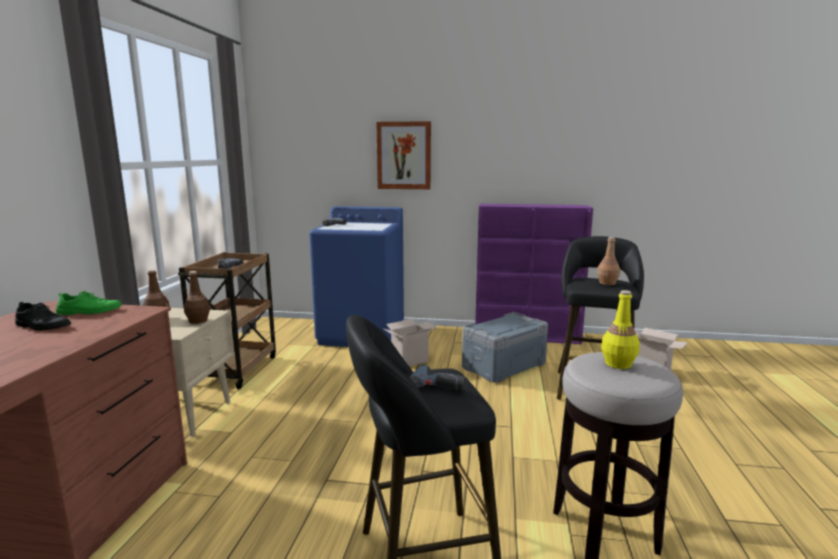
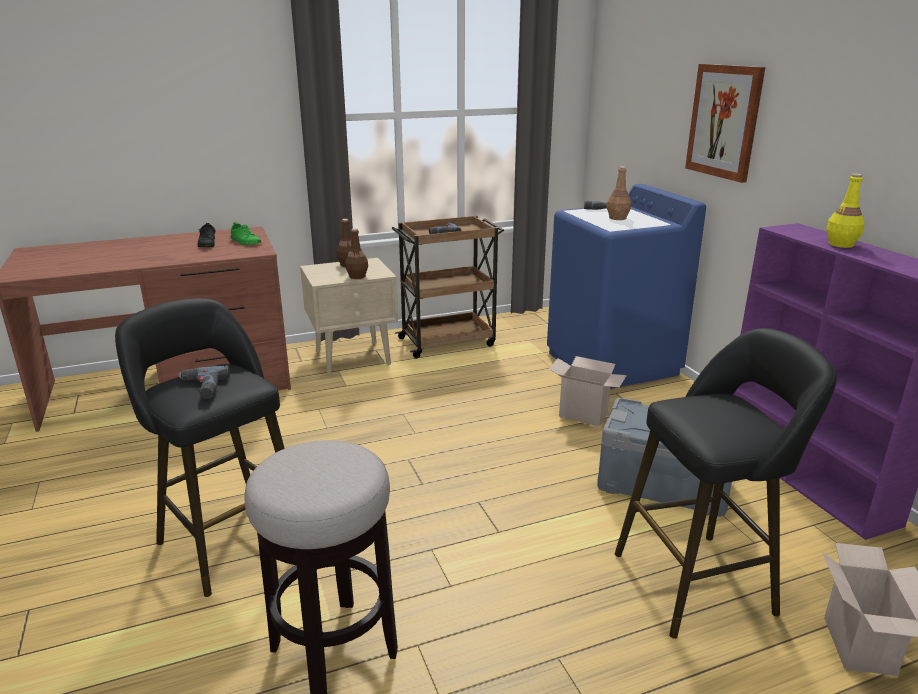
camera: 60 degrees right, 10 degrees up
brown bottle [597,237,620,285] -> brown bottle moved to [607,166,631,220]
yellow bottle [601,290,640,369] -> yellow bottle moved to [826,173,865,248]

